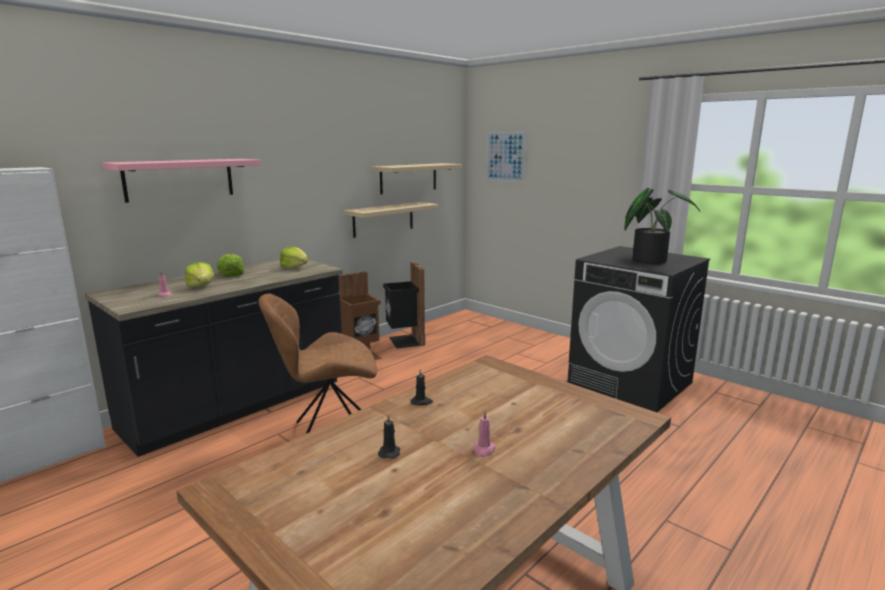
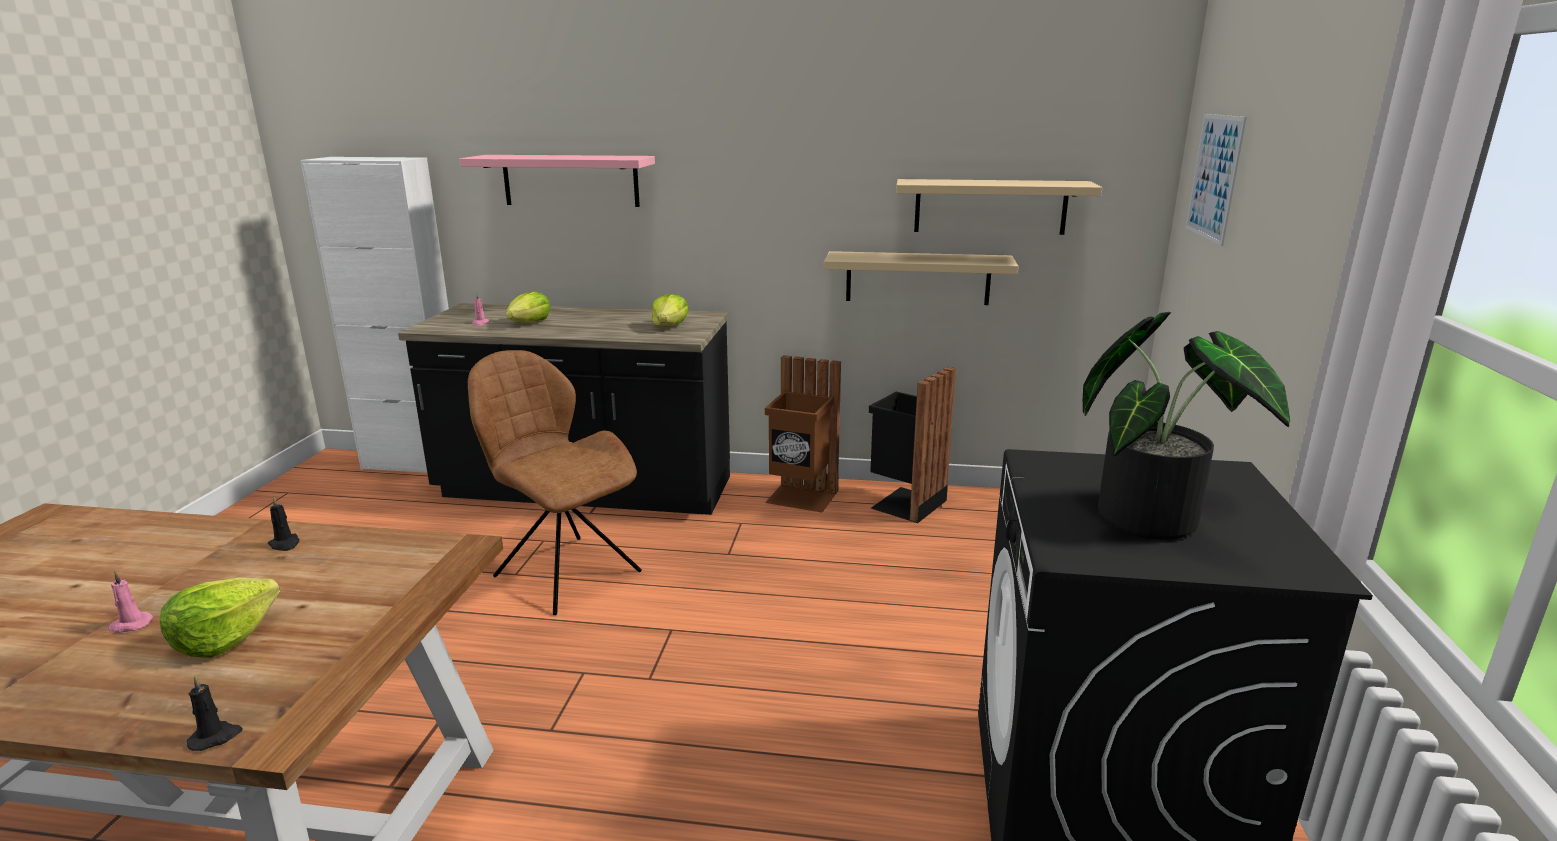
camera: 55 degrees right, 5 degrees up
lettuce [217,254,245,277] -> lettuce moved to [160,578,280,658]
black candle [378,414,400,459] -> black candle moved to [187,676,243,751]

